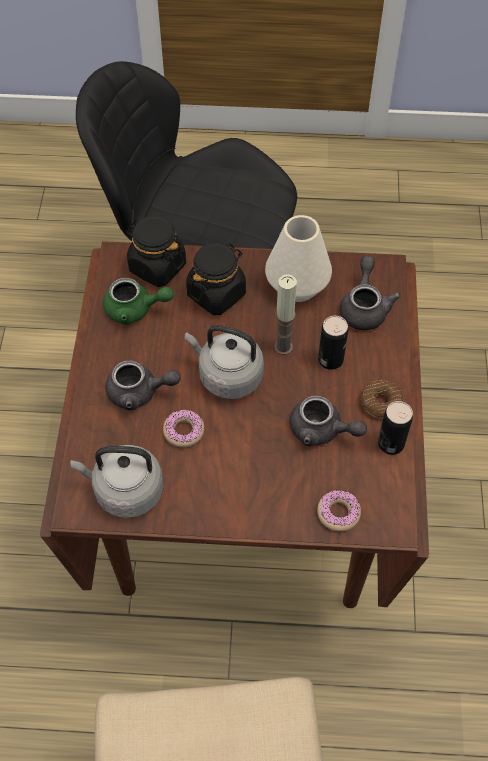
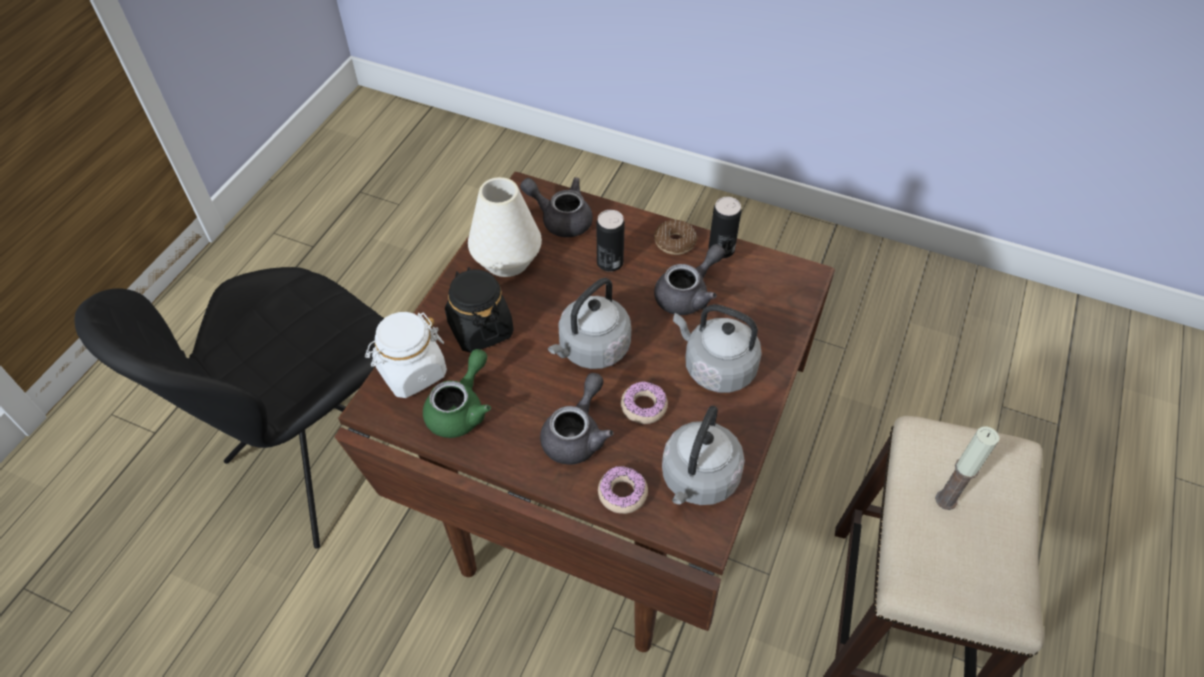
camera: 70 degrees left, 5 degrees down
black jar [126,216,186,287] -> white jar [365,312,447,398]
candle [274,274,297,355] -> candle moved to [935,426,999,510]
donut [317,490,361,531] -> donut moved to [598,466,648,514]
none -> grey kettle [673,304,762,393]

